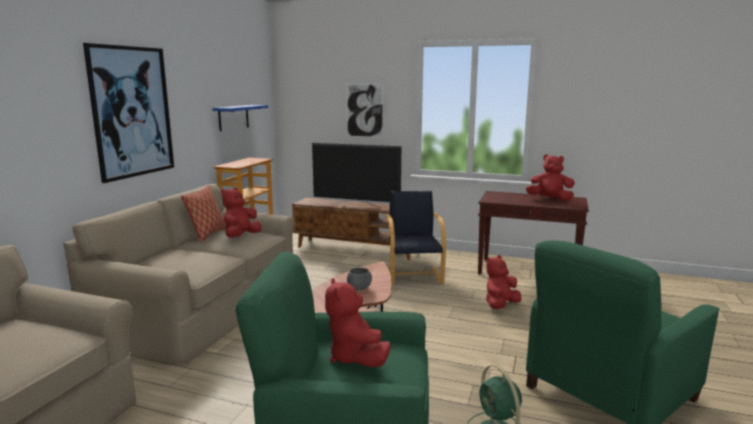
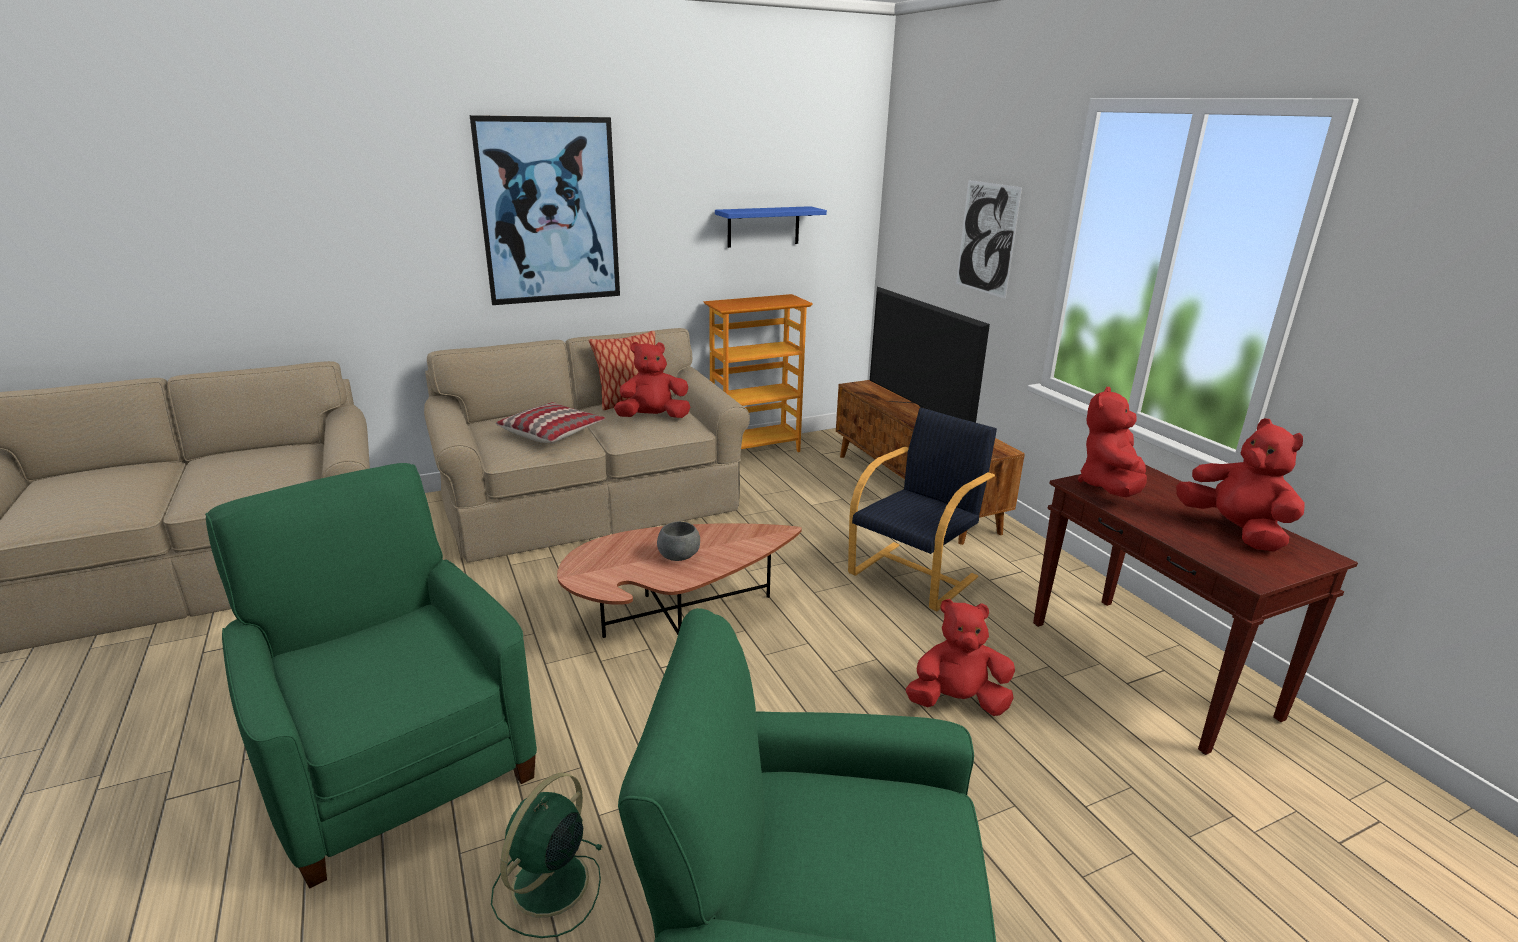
camera: 45 degrees right, 10 degrees up
red plush toy [325,278,391,367] -> red plush toy moved to [1078,387,1147,497]
none -> pillow [496,402,605,443]

